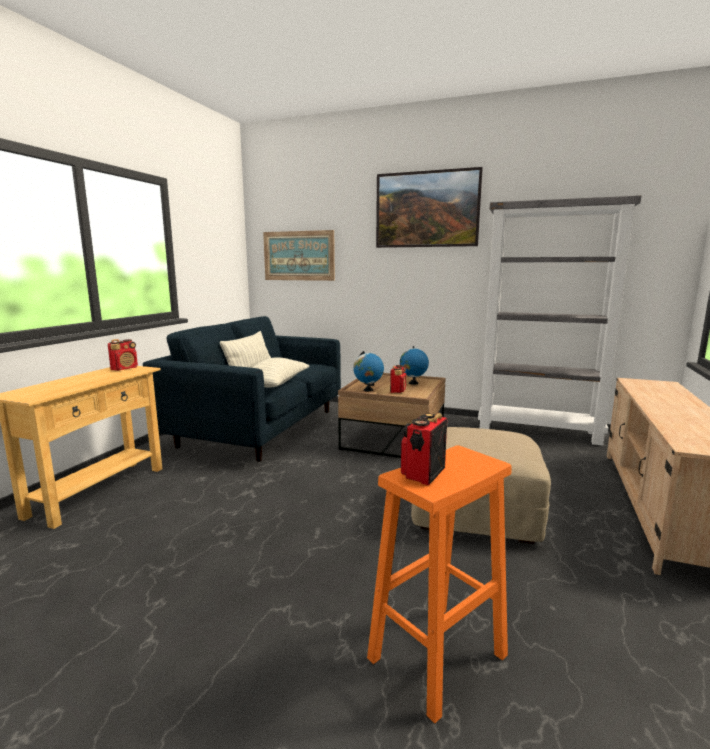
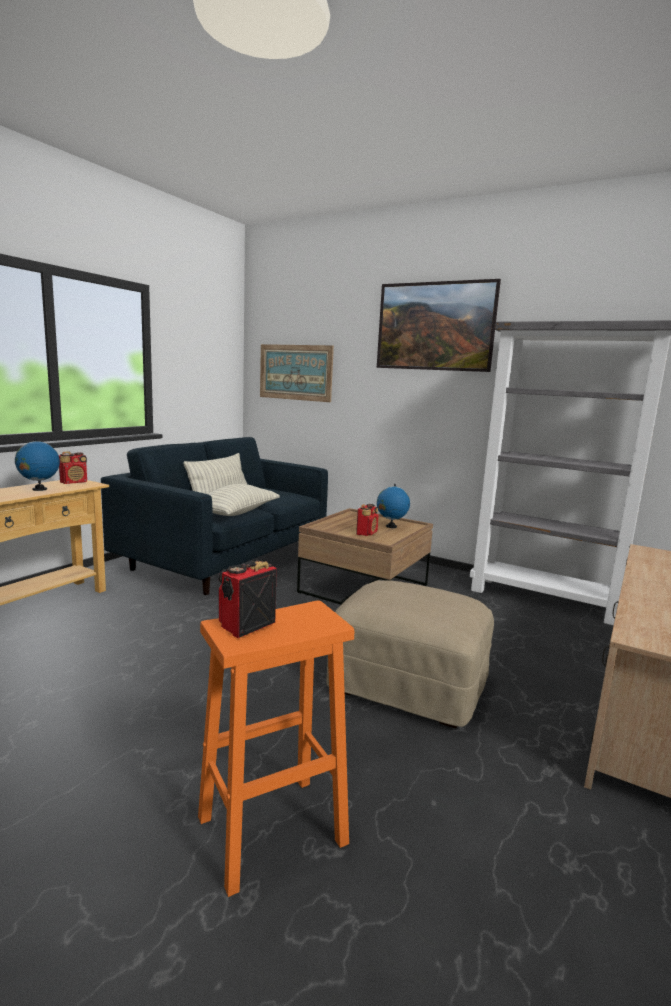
camera: 10 degrees right, 0 degrees up
globe [353,351,384,391] -> globe moved to [15,439,60,491]

